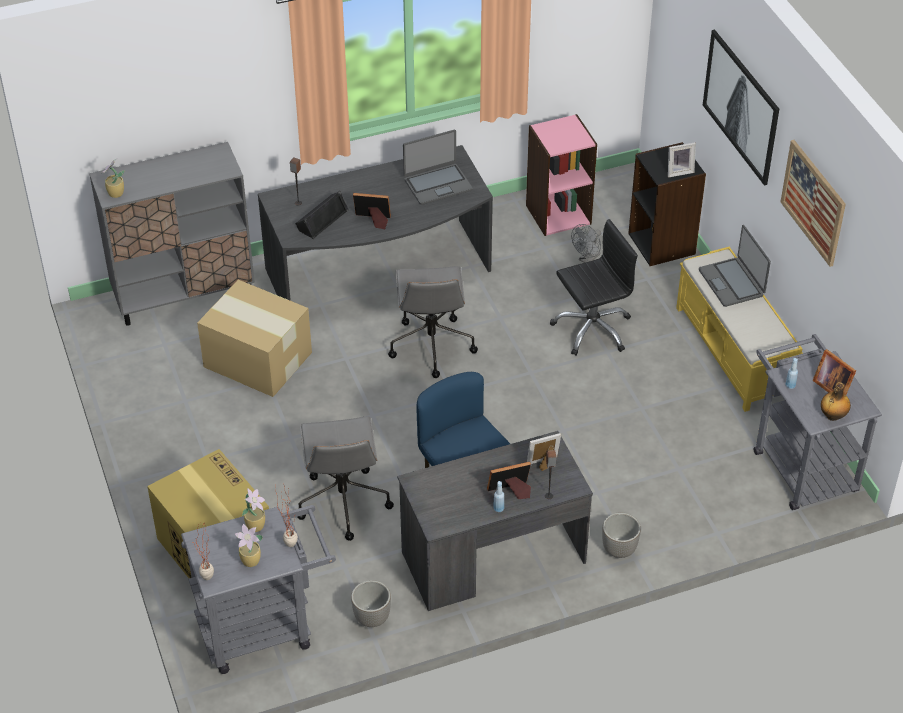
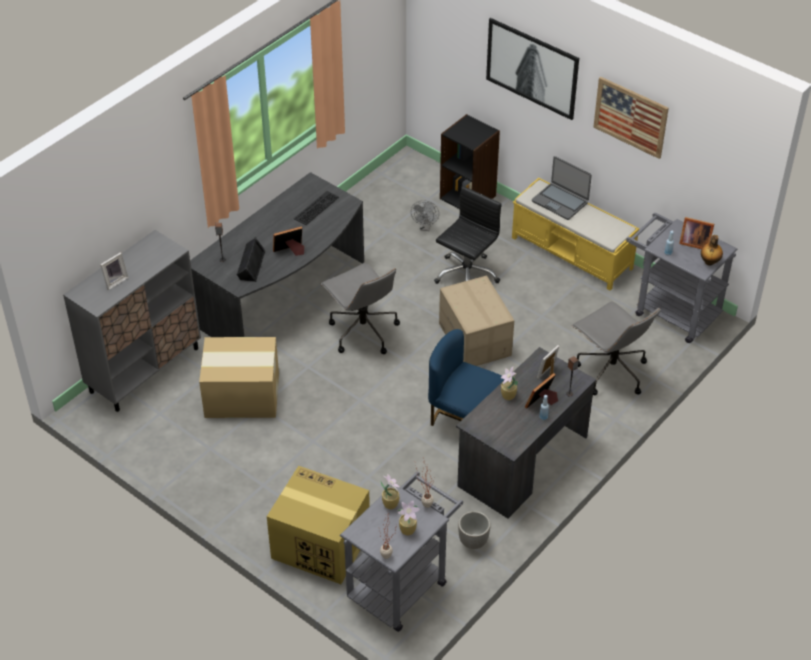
camera: 30 degrees left, 0 degrees up
potted plant [102,158,125,198] -> potted plant moved to [501,366,518,400]
grey office chair [298,416,394,541] -> grey office chair moved to [572,301,661,395]
laptop [403,130,473,205] -> keyboard [294,191,339,225]
pink bookcase [526,114,597,236] -> none
planter [602,513,641,558] -> none
picture frame [668,142,696,177] -> picture frame moved to [100,252,129,290]
none -> cardboard box [439,276,514,366]

